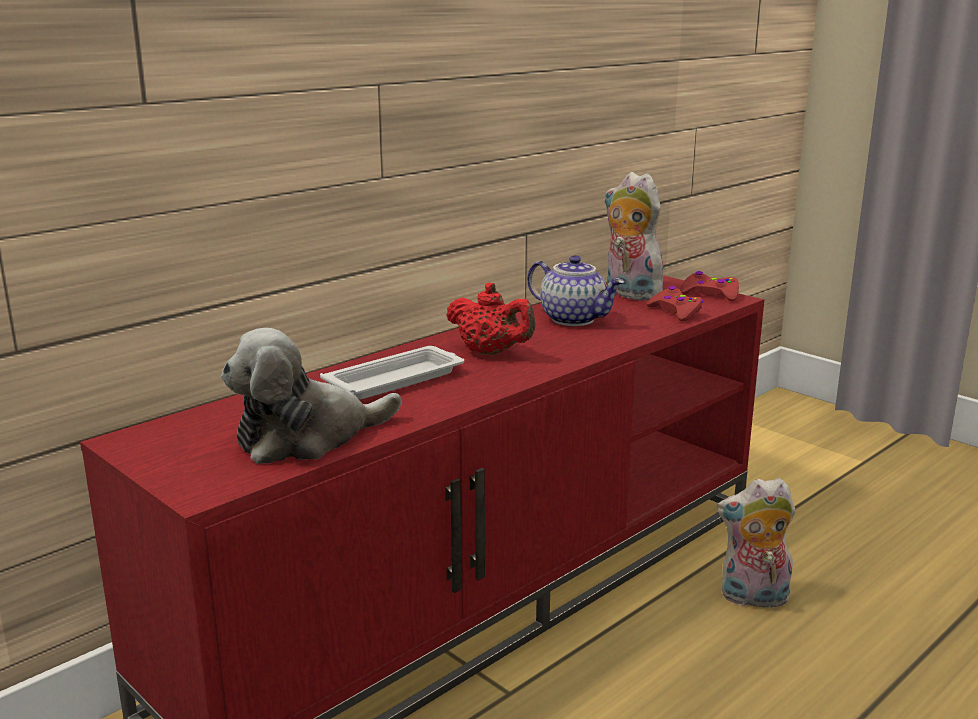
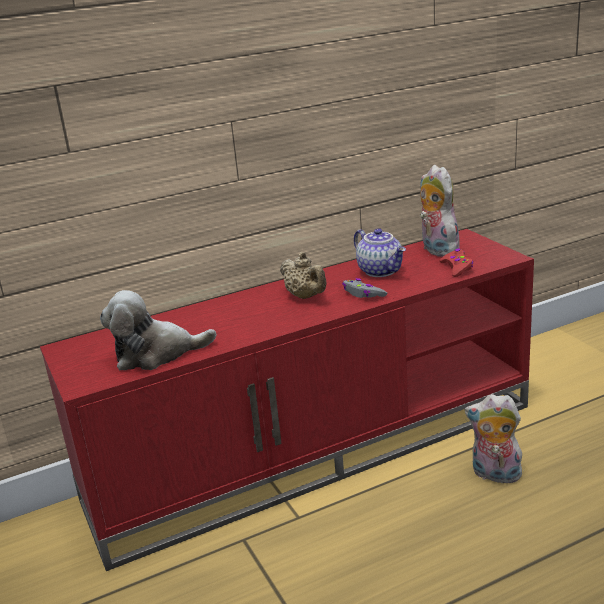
camera: 20 degrees right, 5 degrees up
white tray [320,346,464,400] -> none
red teapot [446,283,535,355] -> beige teapot [280,252,326,299]
red game controller [680,271,739,302] -> none
none -> grey game controller [342,278,387,298]

